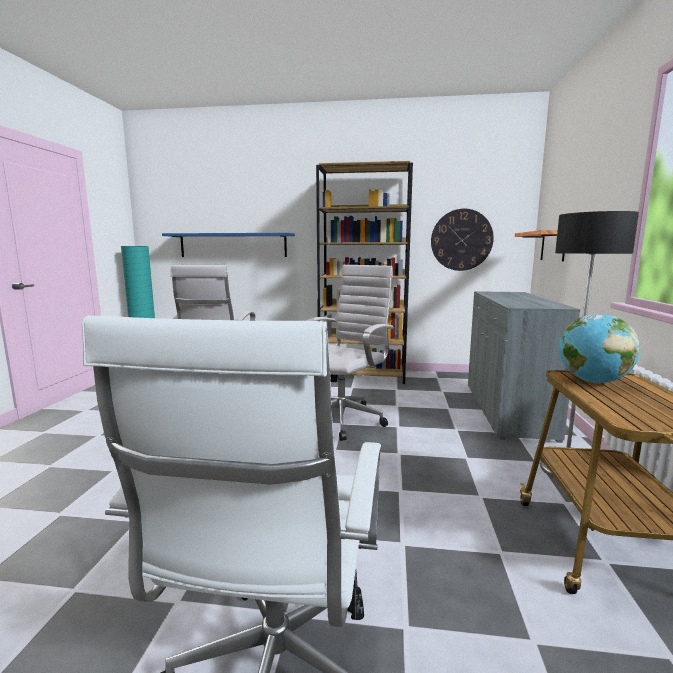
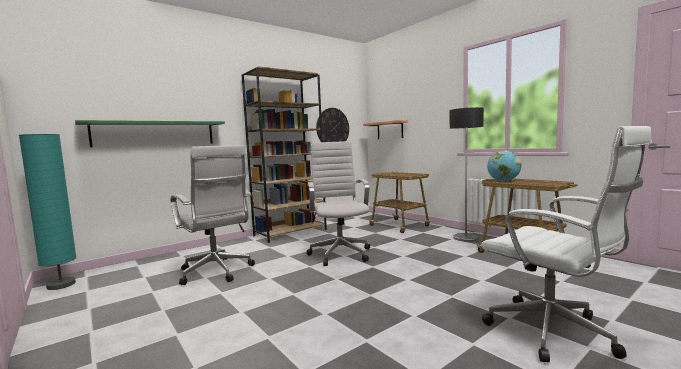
camera: 45 degrees left, 5 degrees down
blue shelf [162,233,295,257] -> green shelf [75,120,225,147]
grey cabinet [468,291,580,443] -> cart [368,172,430,233]

